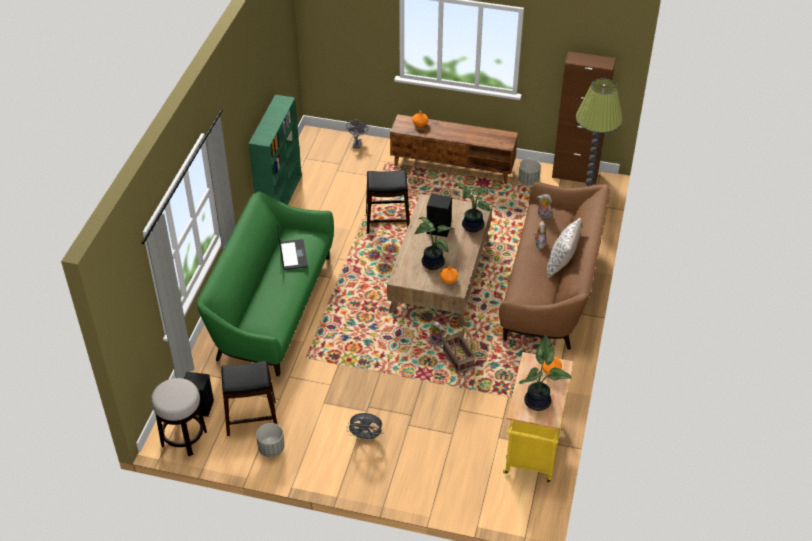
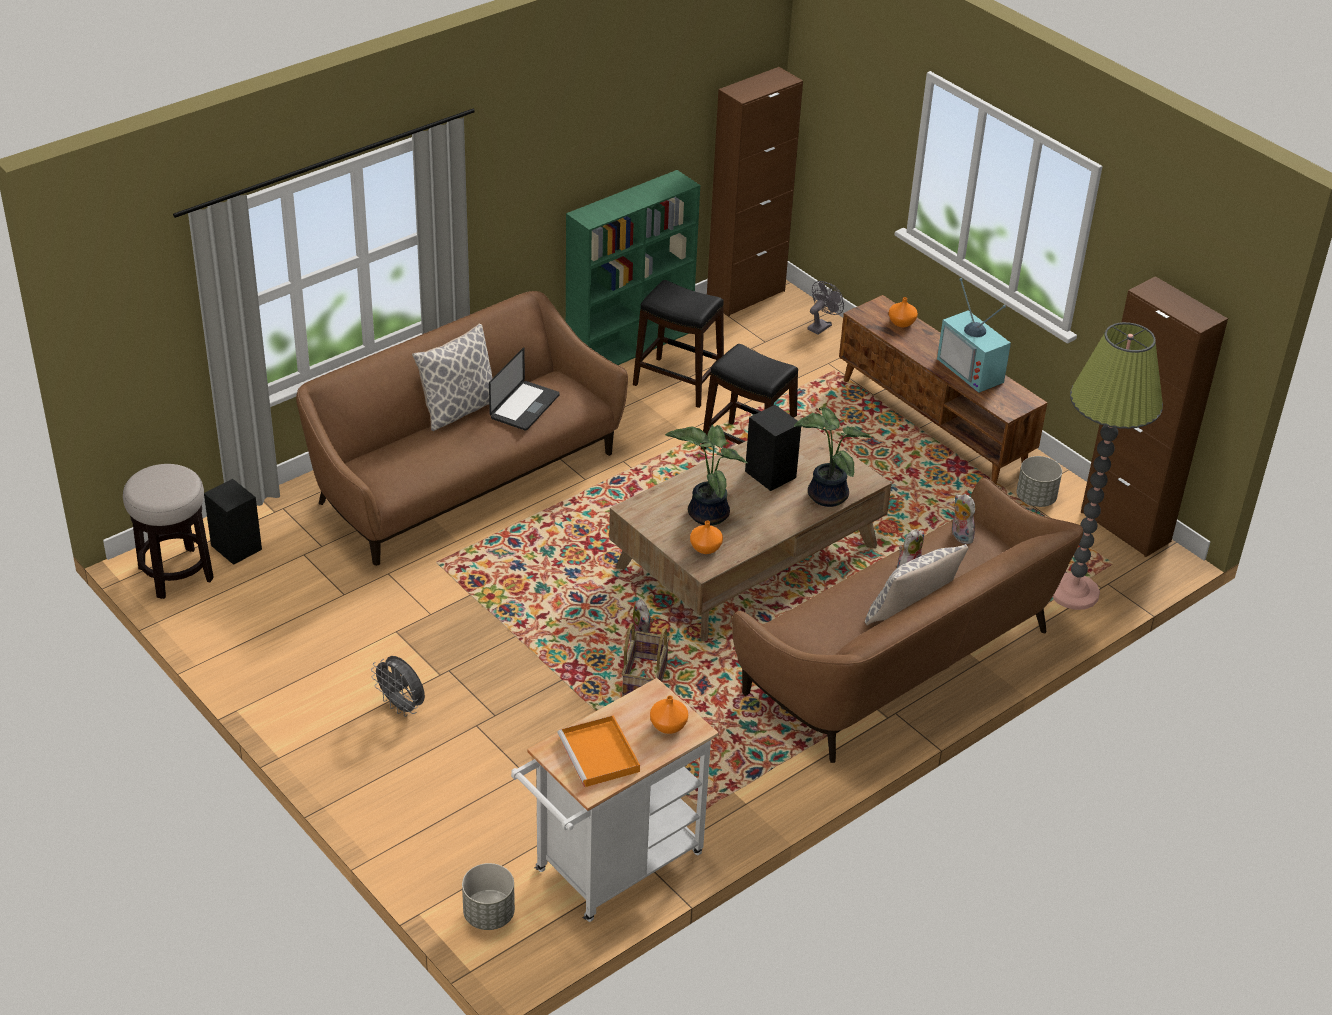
camera: 35 degrees right, 5 degrees down
green sofa [197,192,334,376] -> brown sofa [296,291,628,566]
black stool [221,361,278,436] -> black stool moved to [633,280,724,408]
grey planter [256,423,285,457] -> grey planter moved to [462,863,515,930]
yellow cart [503,352,573,483] -> white cart [511,678,719,922]
potted plant [519,335,571,411] -> orange tray [558,715,640,787]
none -> pillow [412,324,492,431]
none -> brown cabinet [707,67,803,317]
none -> television [937,278,1011,393]

